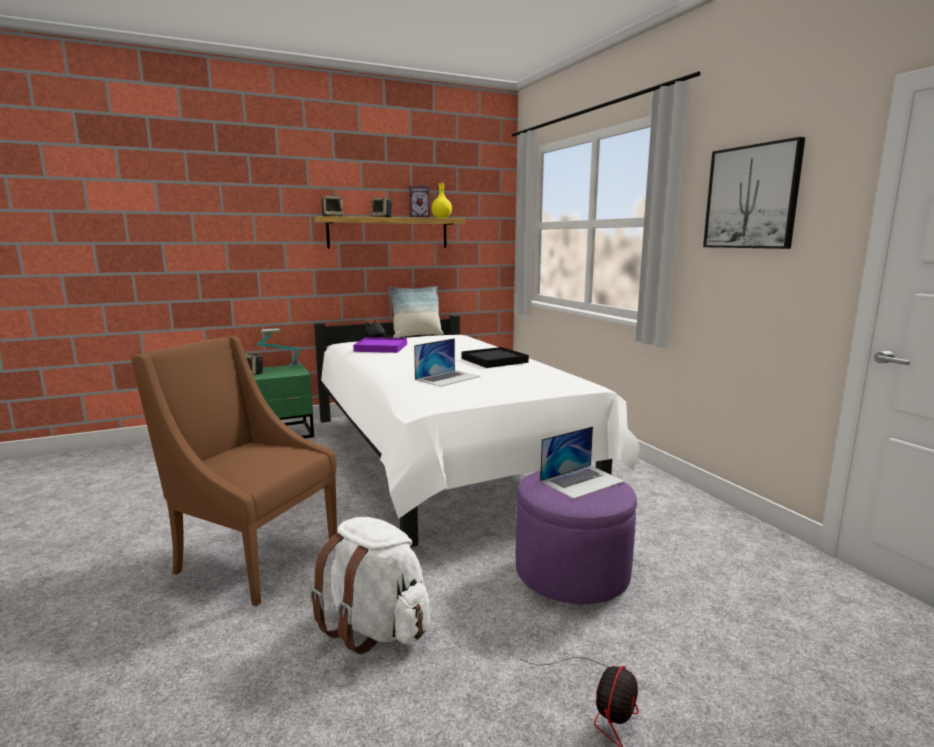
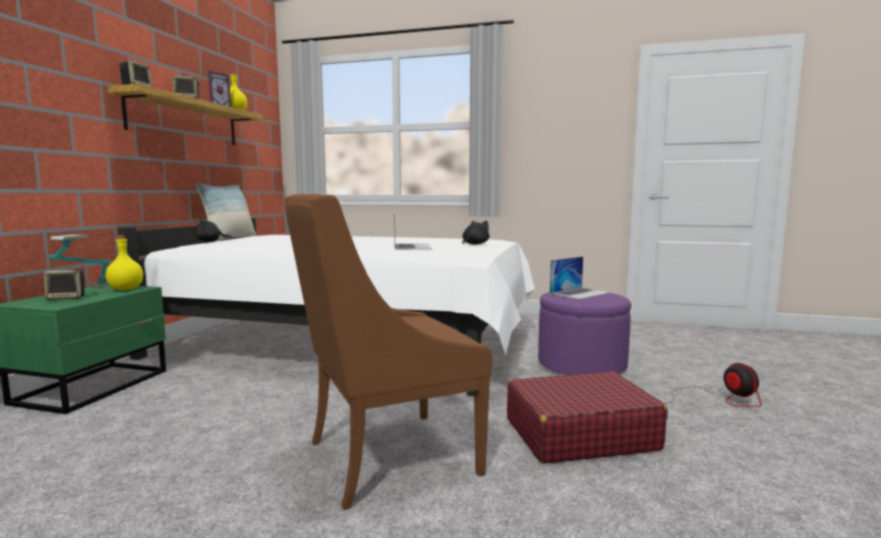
camera: 50 degrees left, 5 degrees down
white backpack [310,517,430,654] -> red suitcase [507,371,668,464]
purple tray [353,337,407,353] -> none
black tray [461,347,529,368] -> none
laptop [540,426,625,499] -> laptop turned 45 degrees clockwise [550,257,611,299]
picture [703,137,805,249] -> none
none -> yellow bottle [106,235,143,290]
none -> black plush toy [462,220,490,245]

